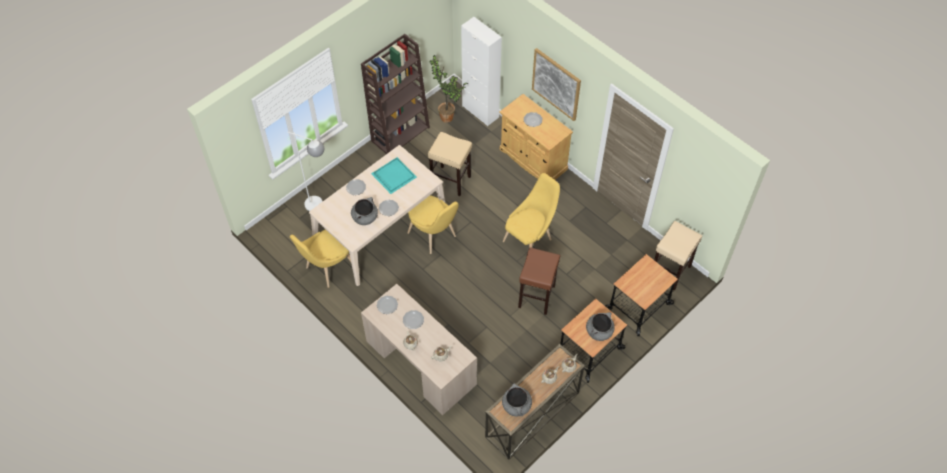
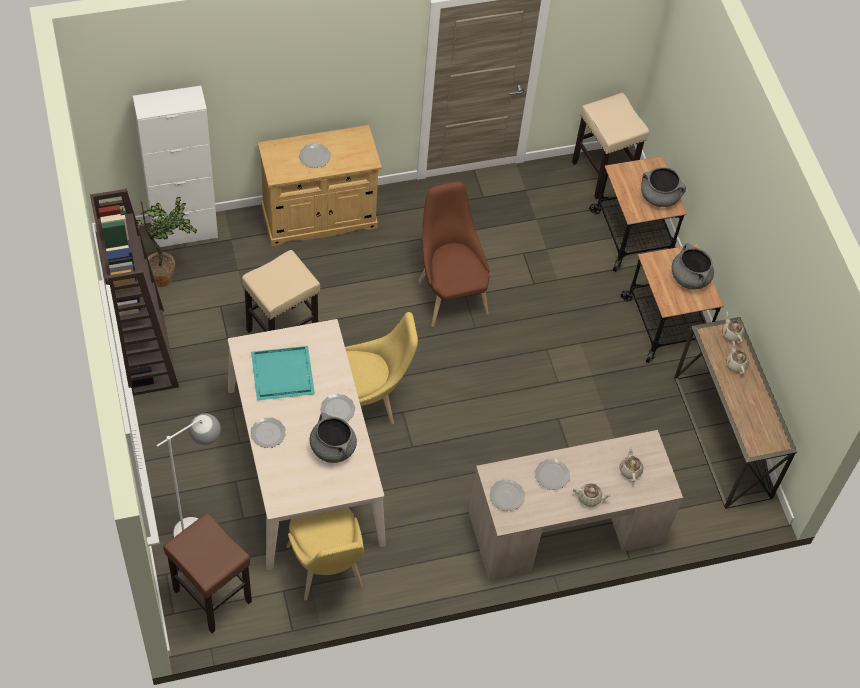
camera: 65 degrees left, 0 degrees up
grey cooking pot [502,383,532,416] -> grey cooking pot moved to [641,167,686,207]
yellow chair [503,173,560,248] -> brown chair [418,181,490,327]
brown stool [518,247,560,315] -> brown stool moved to [163,513,252,633]
picture [532,48,581,121] -> none

